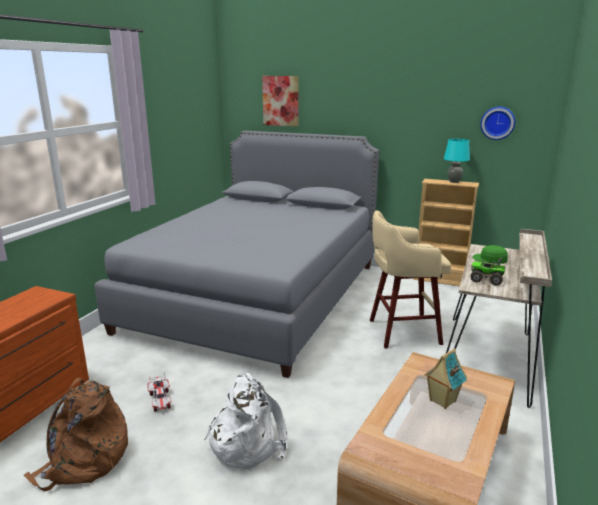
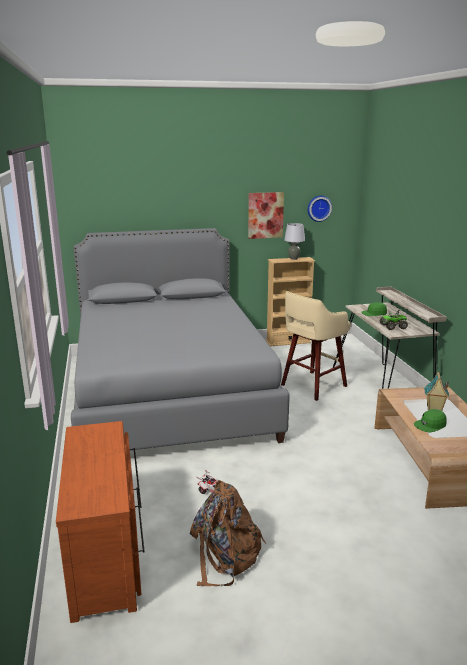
camera: 35 degrees left, 0 degrees up
white backpack [204,373,288,469] -> none
picture [262,76,299,126] -> picture moved to [248,192,284,239]
turquoise table lamp [444,139,470,183] -> grey table lamp [284,223,305,260]
none -> green cap [414,409,446,433]

